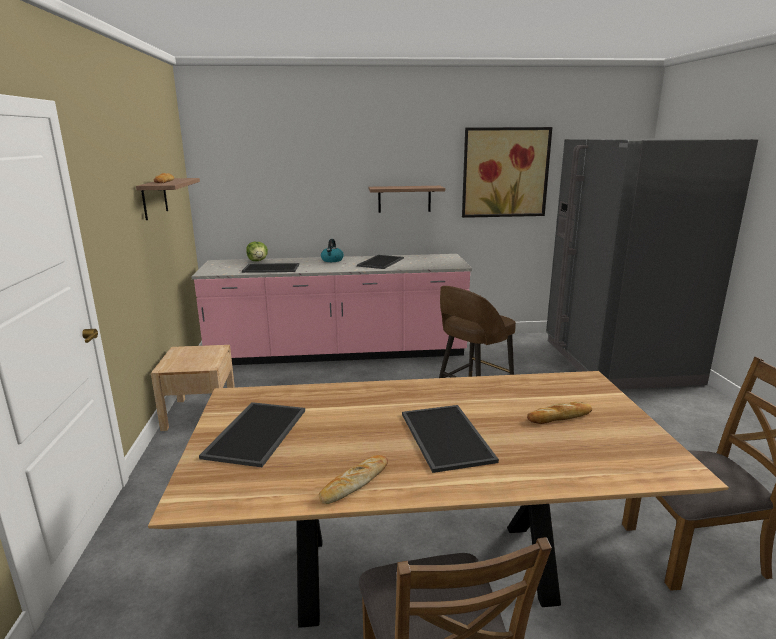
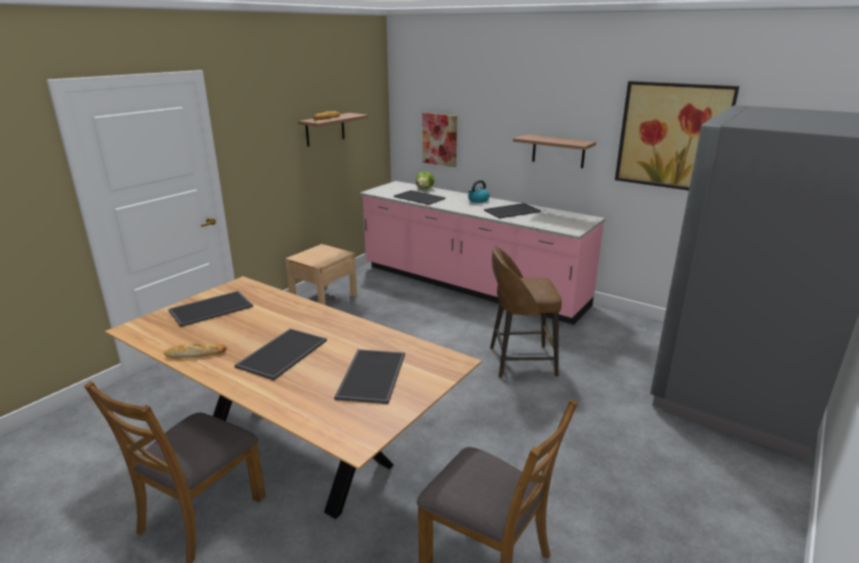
camera: 40 degrees right, 5 degrees up
bread [527,402,592,424] -> tray [334,349,405,404]
none -> picture [422,113,457,167]

